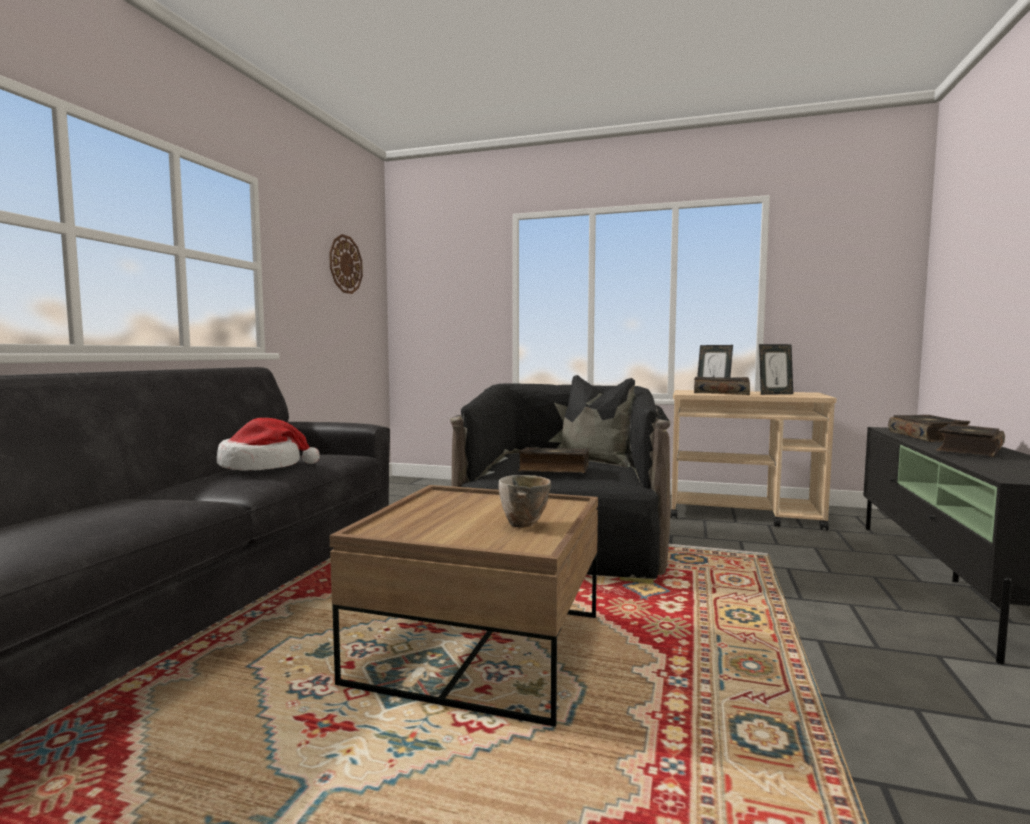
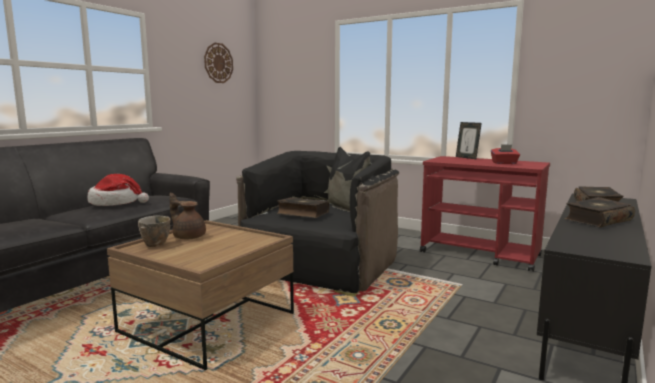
camera: 15 degrees right, 5 degrees up
bowl [499,475,551,528] -> bowl moved to [138,215,170,247]
beige cart [671,390,836,531] -> red cart [420,156,550,272]
book [694,377,750,395] -> none
picture frame [759,344,793,395] -> red tissue box [491,144,520,164]
none -> brown teapot [170,193,206,239]

